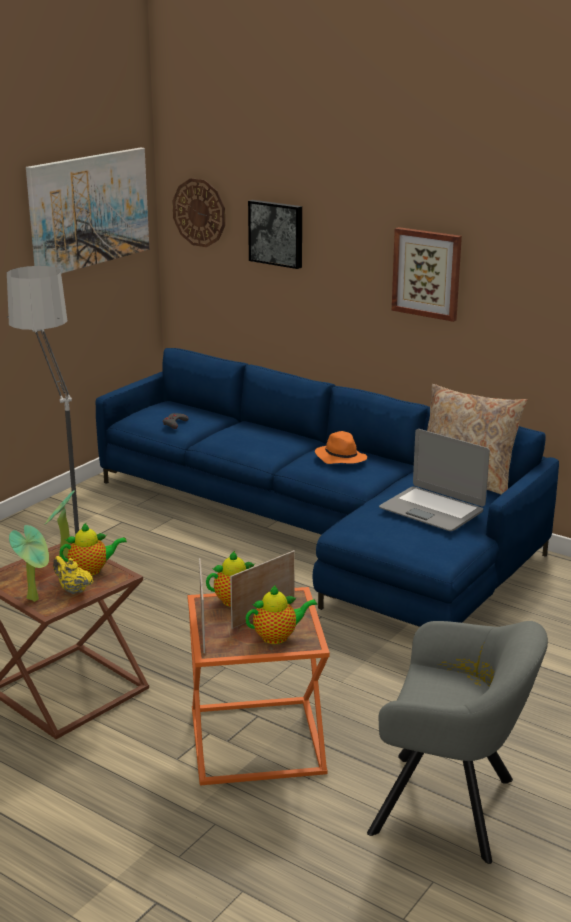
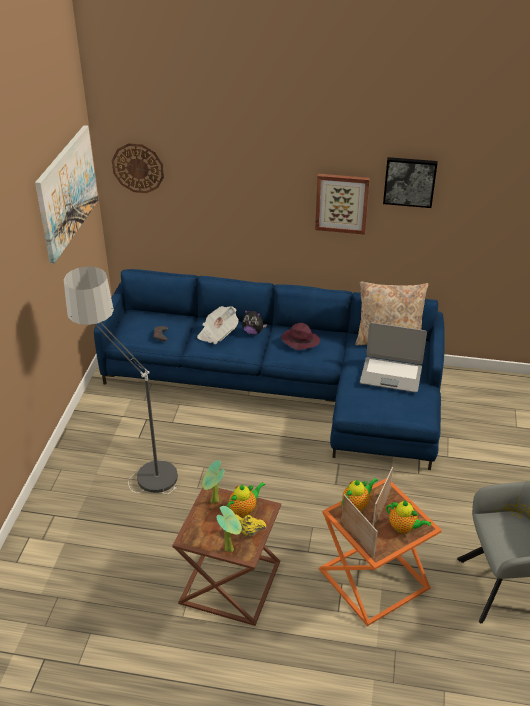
camera: 25 degrees left, 15 degrees up
teapot [245,585,317,644] -> teapot turned 75 degrees clockwise [386,501,431,533]
picture [248,200,302,269] -> picture moved to [383,157,438,208]
orange hat [315,431,367,464] -> purple hat [281,323,320,350]
none -> newspaper [197,306,239,344]
none -> plush toy [242,310,267,335]

